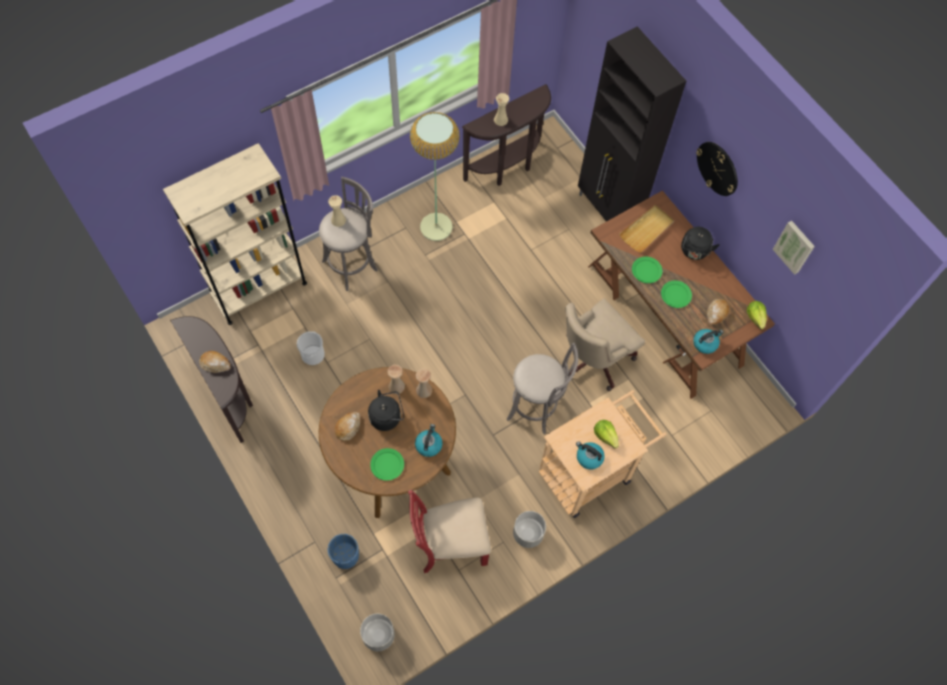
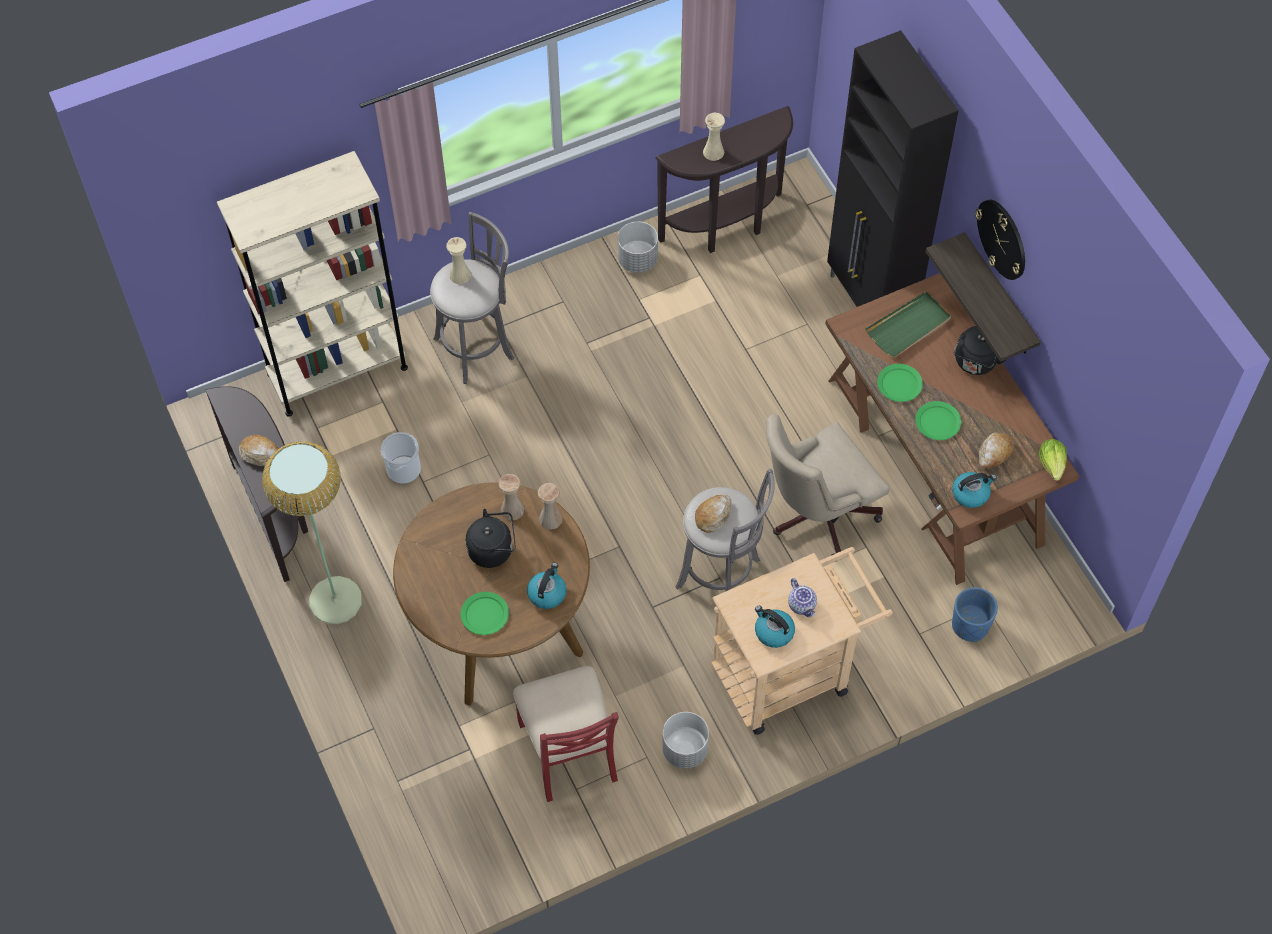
camera: 10 degrees right, 5 degrees down
blue planter [328,534,359,569] -> blue planter moved to [952,587,998,642]
bread [335,412,360,441] -> bread moved to [695,495,732,533]
grey planter [360,614,395,651] -> grey planter moved to [618,221,658,273]
red chair [408,490,491,573] -> red chair turned 105 degrees counterclockwise [513,666,619,802]
floor lamp [410,112,459,241] -> floor lamp moved to [262,441,362,624]
lettuce [594,420,619,449] -> teapot [788,578,817,617]
beige tray [619,205,674,253] -> green tray [866,292,951,358]
picture [773,220,815,275] -> none
none -> shelf [926,232,1041,362]

